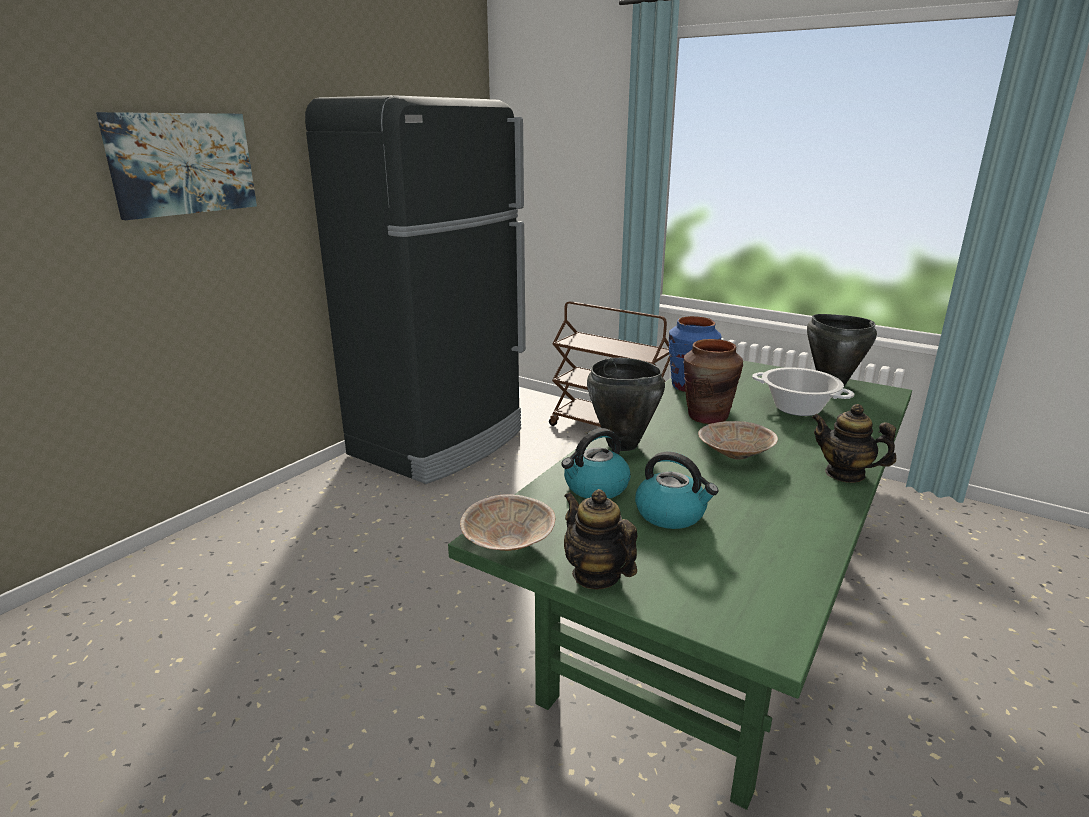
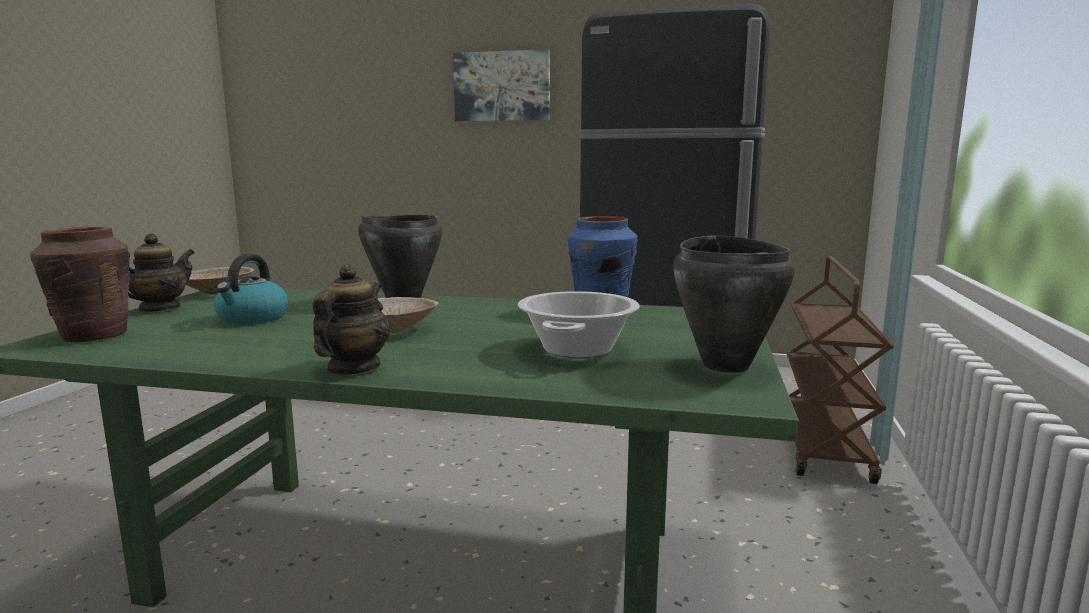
camera: 70 degrees right, 10 degrees down
kettle [561,428,631,499] -> none
brown vase [683,339,743,424] -> brown vase moved to [30,227,130,342]

